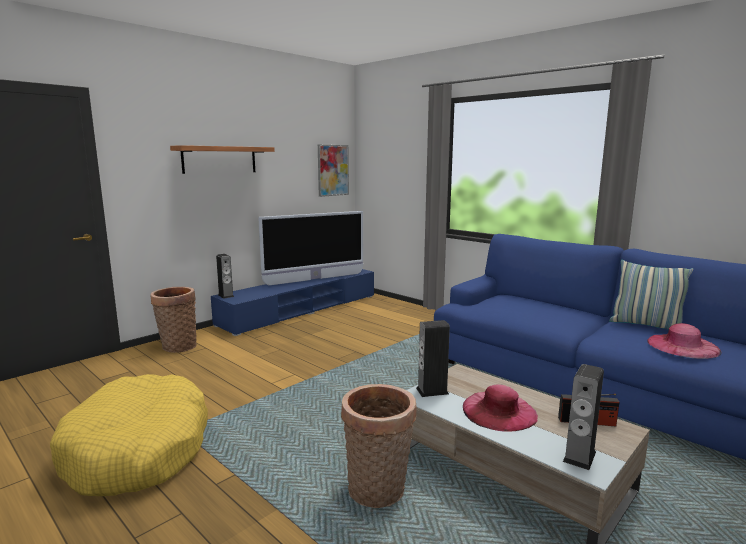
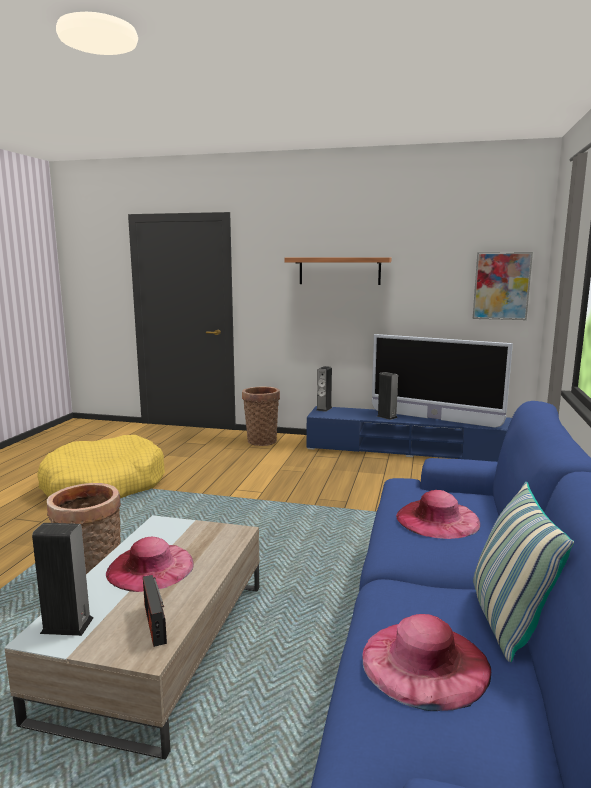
camera: 60 degrees right, 0 degrees up
speaker [416,320,450,397] -> speaker moved to [377,372,398,420]
none -> pink hat [396,490,480,539]

